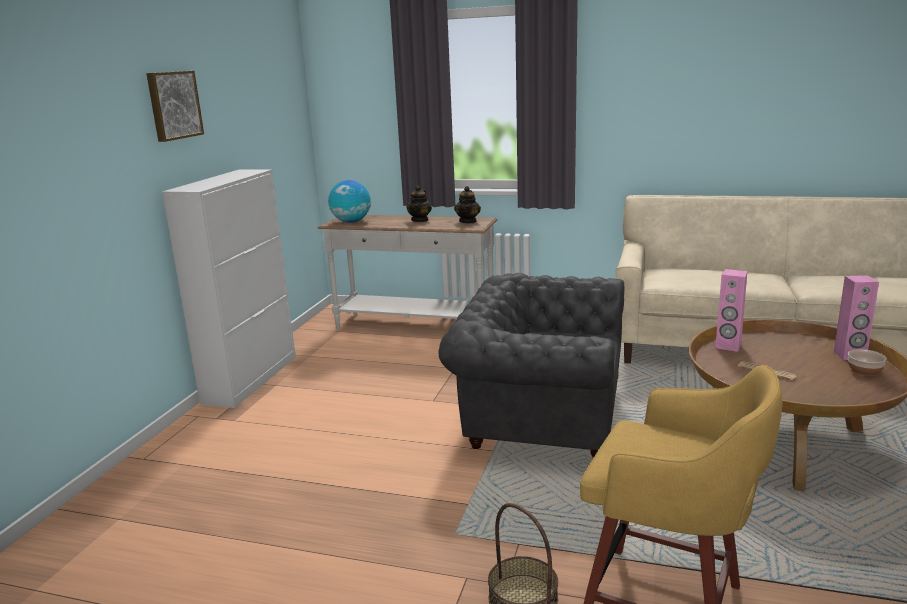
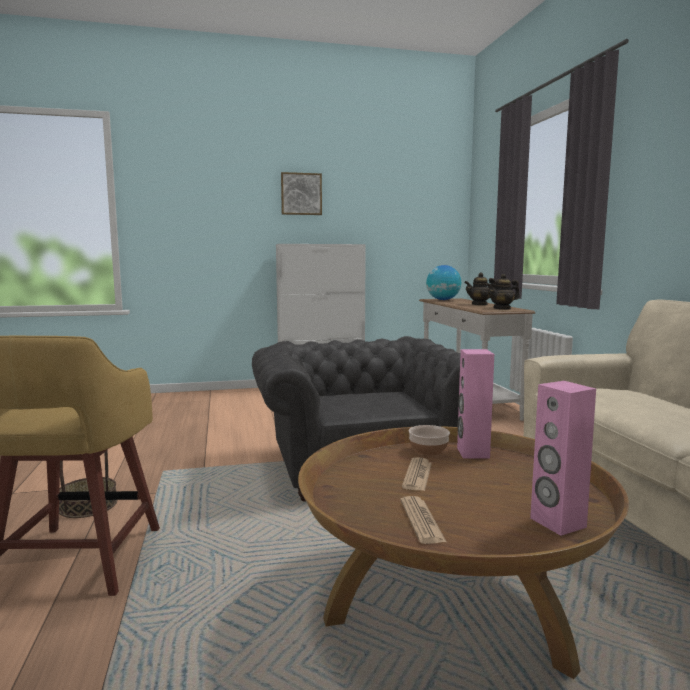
camera: 60 degrees right, 10 degrees down
bowl [848,349,887,376] -> bowl moved to [409,425,450,456]
none -> newspaper [400,496,447,544]

